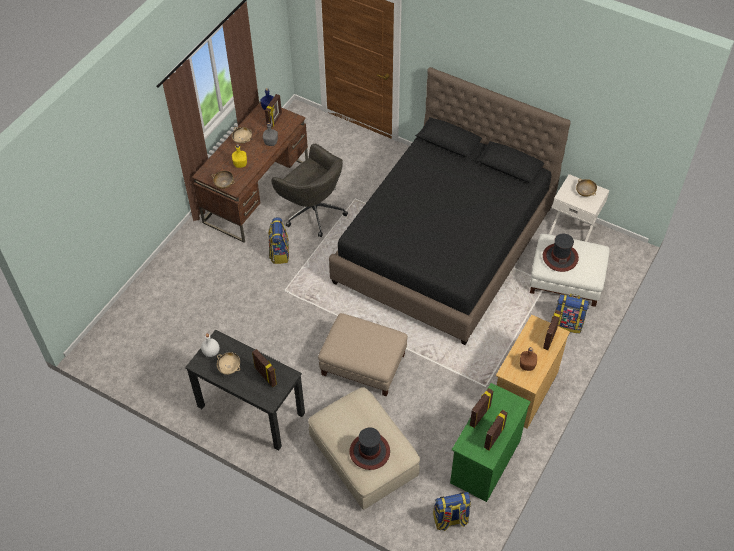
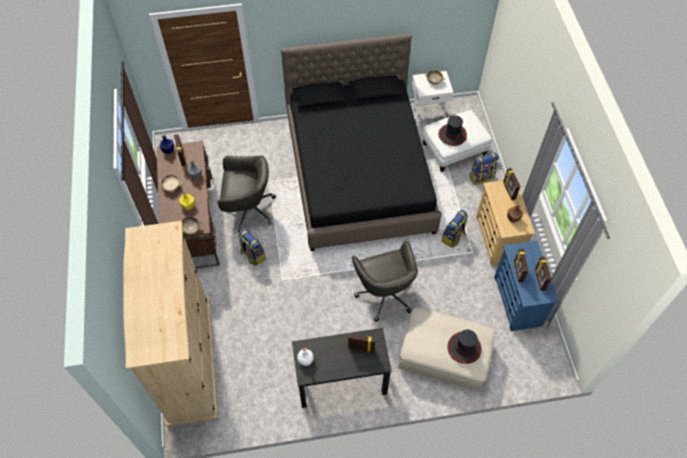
camera: 40 degrees left, 5 degrees up
beige bowl [217,352,240,375] -> none
beige ottoman [318,313,408,397] -> grey office chair [352,241,418,322]
backpack [433,492,471,531] -> backpack moved to [442,210,468,248]
green dresser [450,383,531,502] -> blue dresser [494,241,559,331]
none -> beige wardrobe [123,221,218,427]

